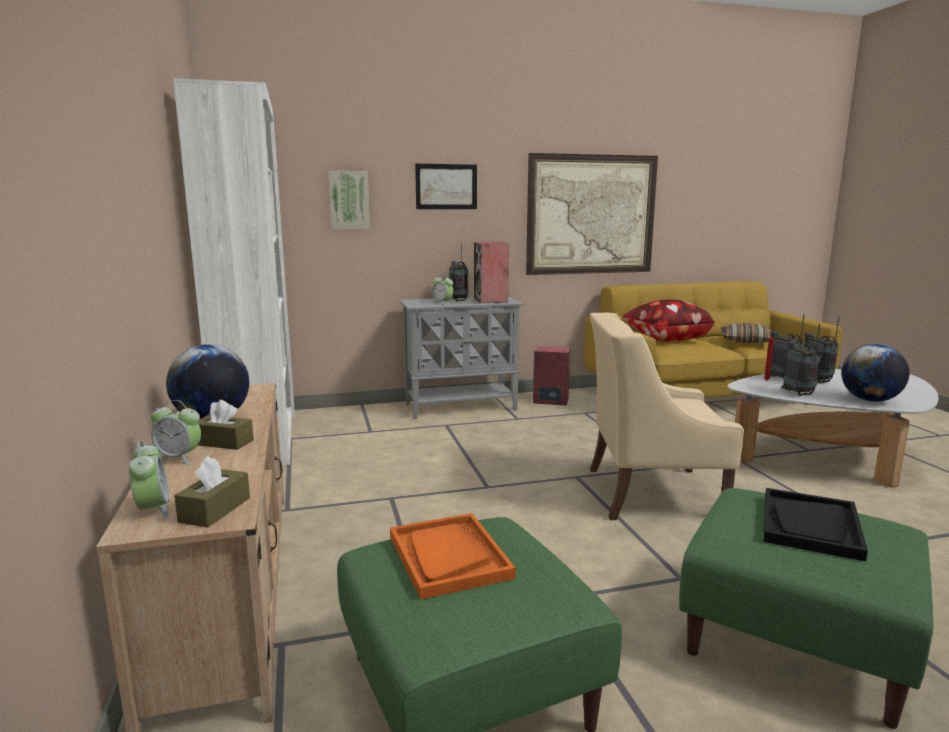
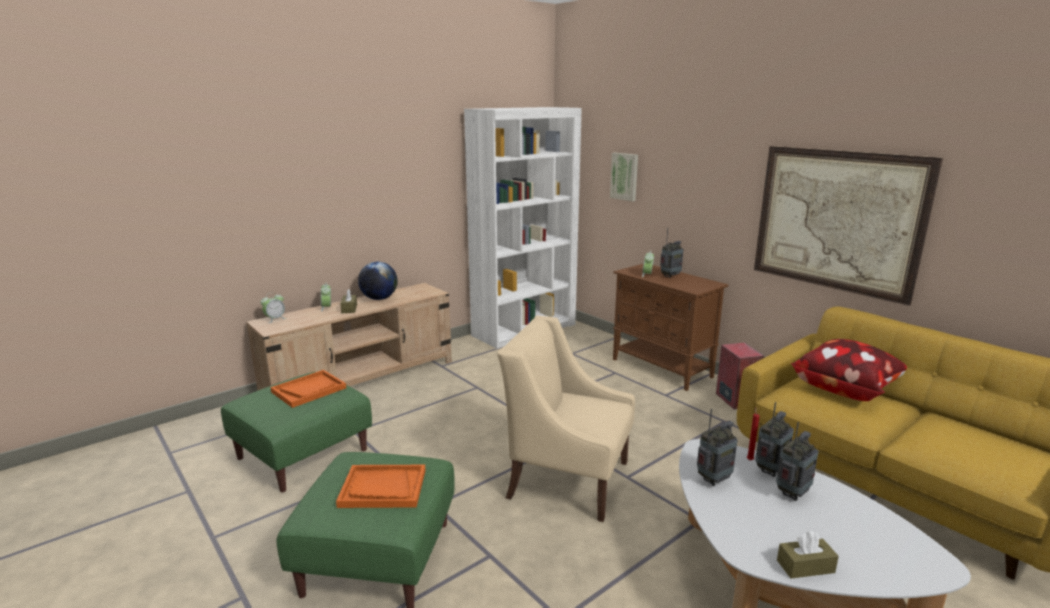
camera: 65 degrees right, 5 degrees up
brown tissue box [174,456,250,528] -> brown tissue box moved to [777,531,839,579]
grey cabinet [399,297,523,419] -> brown cabinet [613,264,728,391]
picture [415,164,477,209] -> none
speaker [474,242,509,303] -> none
beige armchair [590,313,744,520] -> beige armchair turned 45 degrees counterclockwise [497,316,635,522]
pillow [720,323,772,343] -> none
black tray [764,488,868,561] -> orange tray [336,465,426,508]
globe [841,344,909,402] -> none

